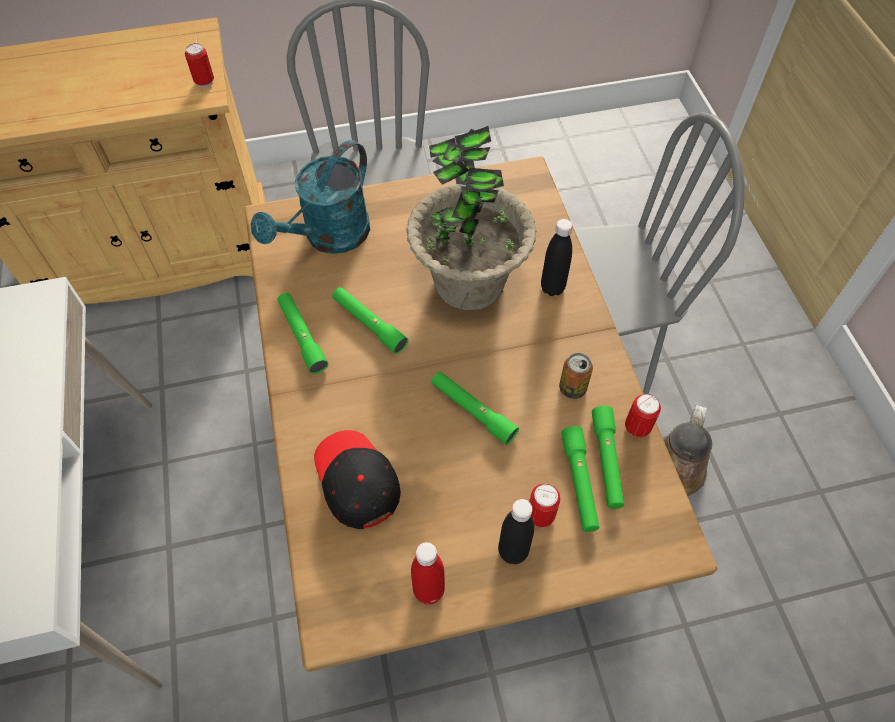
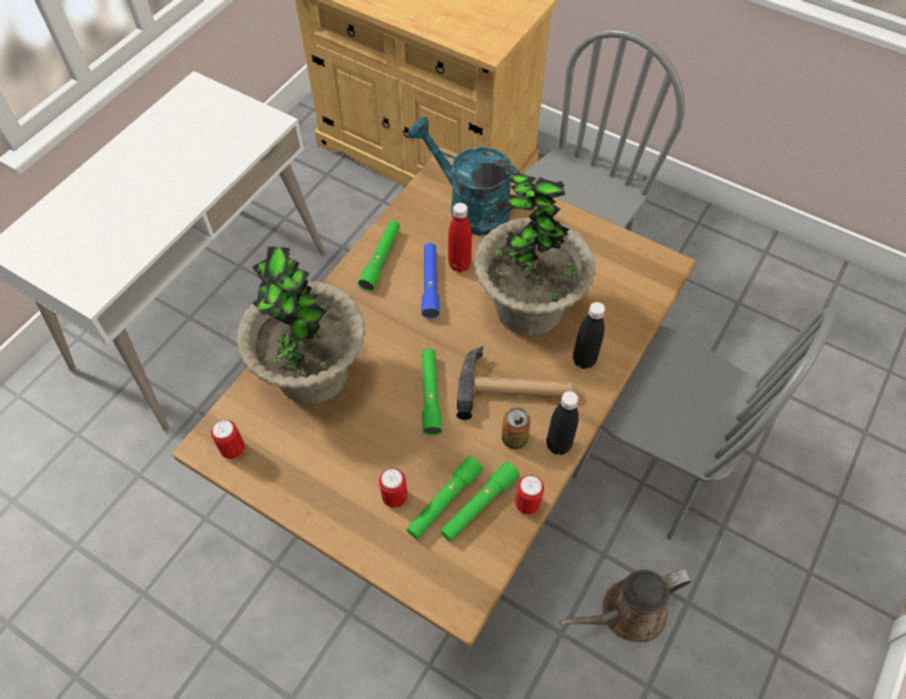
camera: 45 degrees right, 0 degrees up
can [185,43,214,87] -> can moved to [211,420,245,459]
turquoise watering can [251,140,370,254] -> turquoise watering can turned 45 degrees clockwise [408,117,523,235]
black cap [314,430,401,529] -> potted plant [237,246,365,405]
green flashlight [332,287,408,354] -> blue flashlight [422,243,439,319]
red bottle [411,542,445,605] -> red bottle moved to [448,203,472,272]
black bottle [498,499,534,564] -> black bottle moved to [546,391,579,455]
none -> hammer [456,346,573,420]

